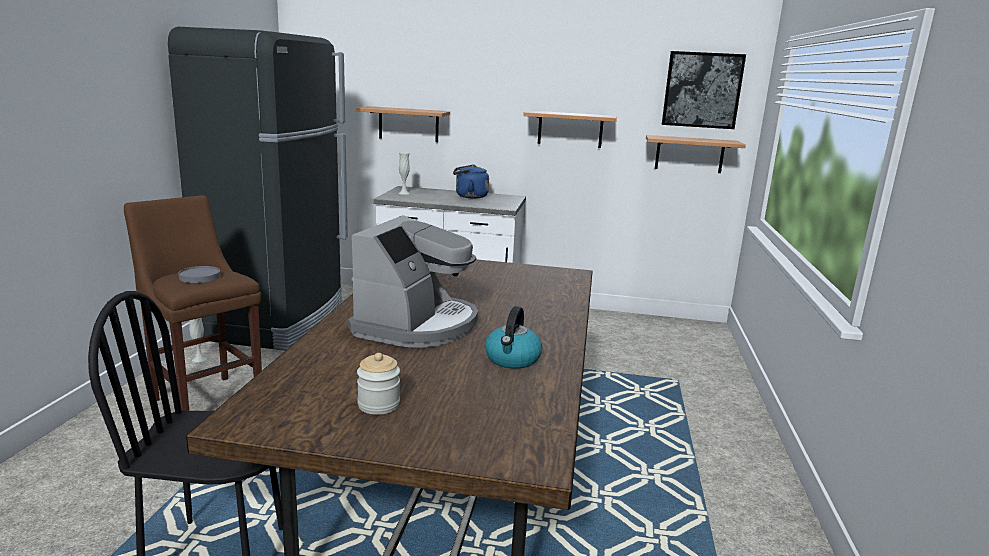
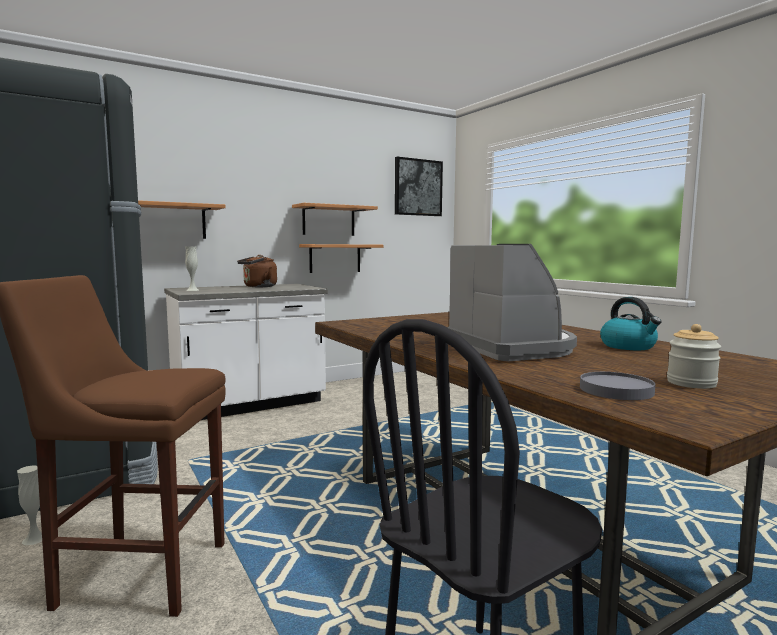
camera: 40 degrees left, 10 degrees down
grey plate [178,266,220,283] -> grey plate moved to [580,372,655,400]
blue kettle [453,165,489,199] -> brown kettle [237,255,277,287]
shelf [646,135,746,173] -> shelf moved to [299,244,383,273]

